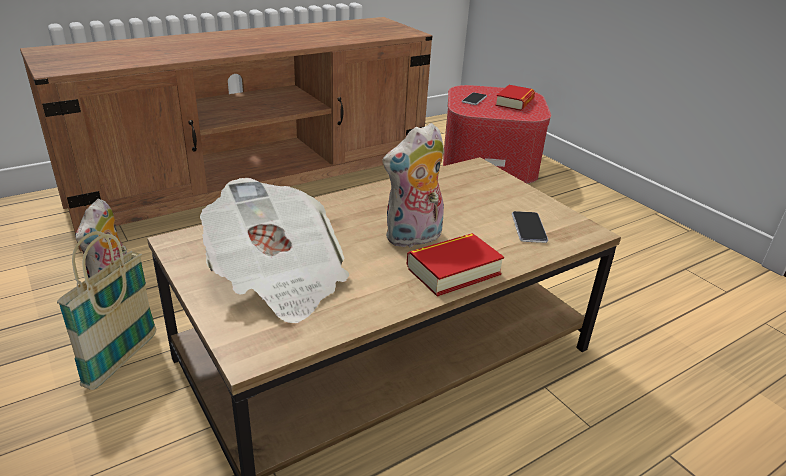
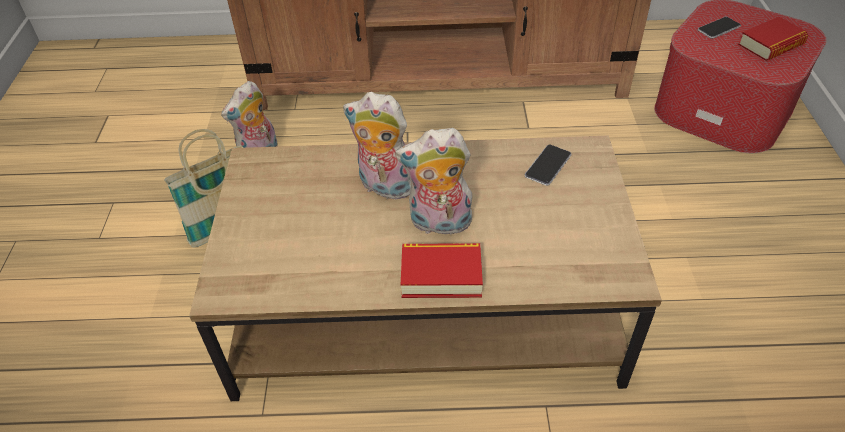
camera: 35 degrees right, 15 degrees up
newspaper [200,178,349,323] -> none
phone [512,211,548,243] -> phone moved to [525,145,571,186]
none -> plush toy [343,92,411,199]

